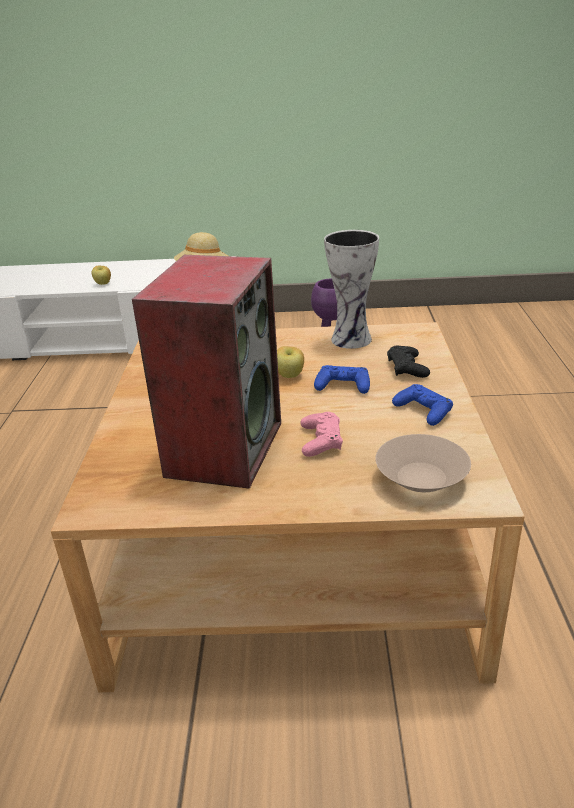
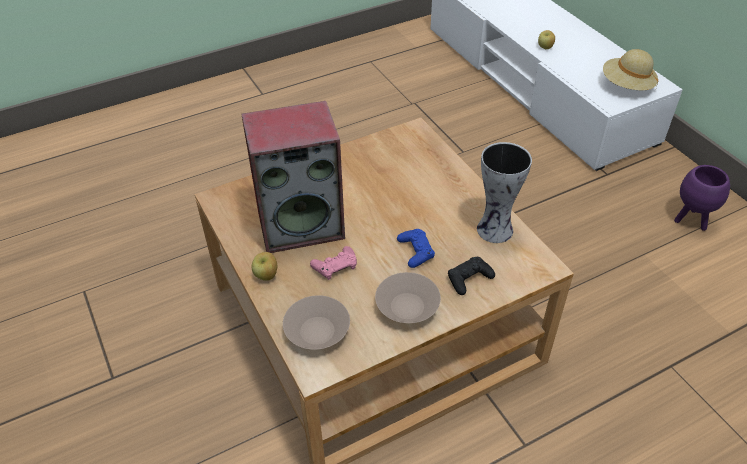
camera: 60 degrees right, 15 degrees up
apple [277,346,304,378] -> apple moved to [251,252,277,281]
blue game controller [392,384,453,426] -> beige bowl [375,272,441,323]

